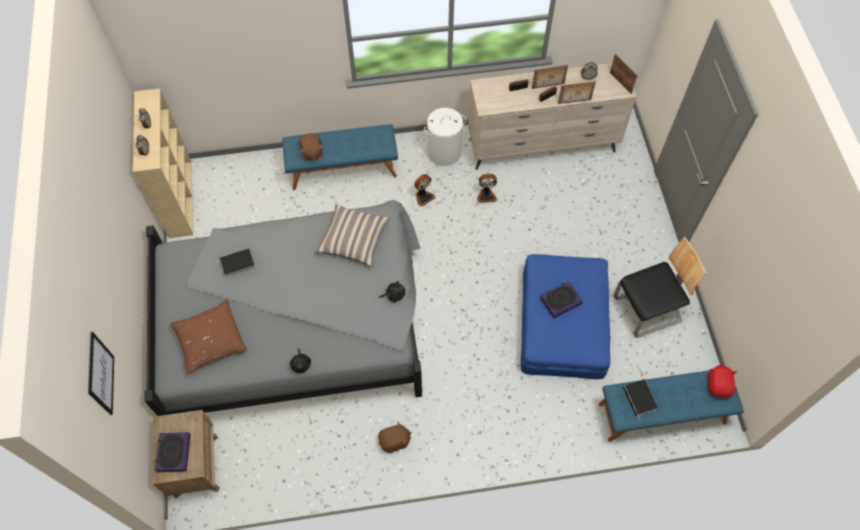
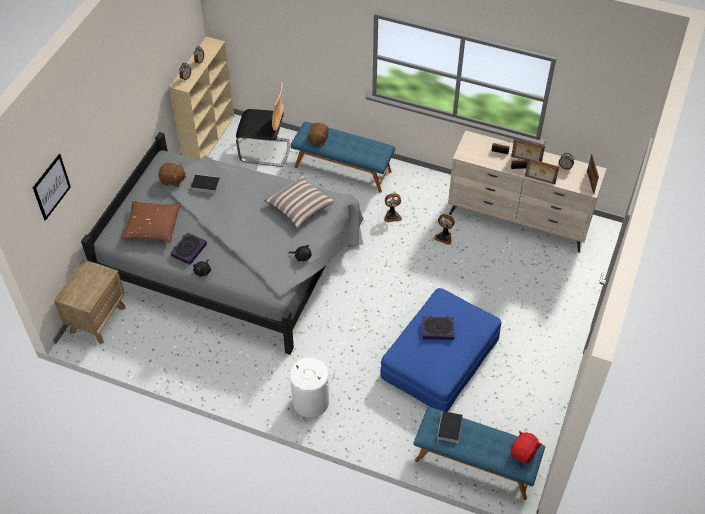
camera: 30 degrees right, 10 degrees down
book [155,432,191,472] -> book moved to [170,233,207,265]
brown plush toy [378,421,412,453] -> brown plush toy moved to [158,163,186,187]
white laundry basket [424,108,466,166] -> white laundry basket moved to [285,358,333,418]
chair [614,237,706,338] -> chair moved to [236,82,290,167]

